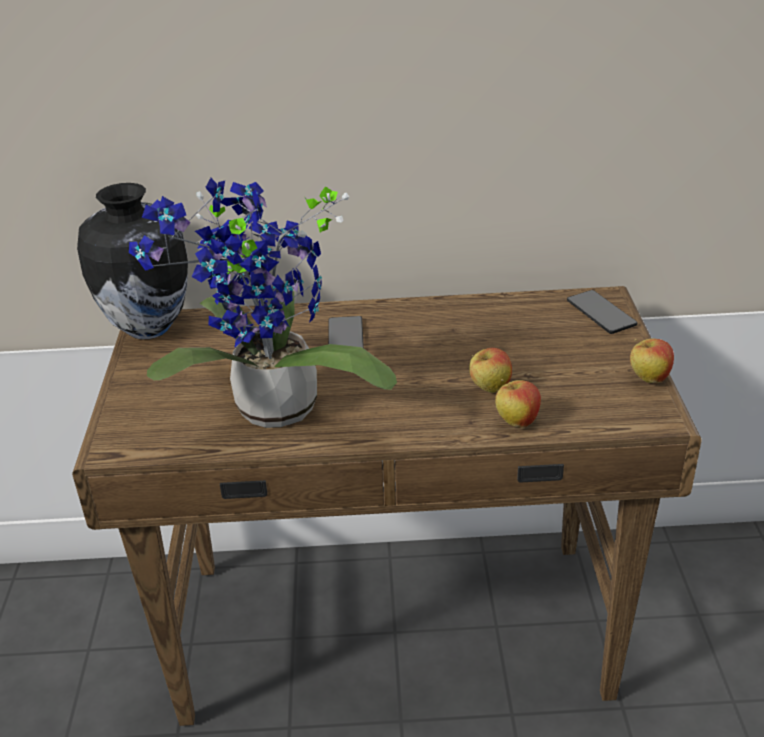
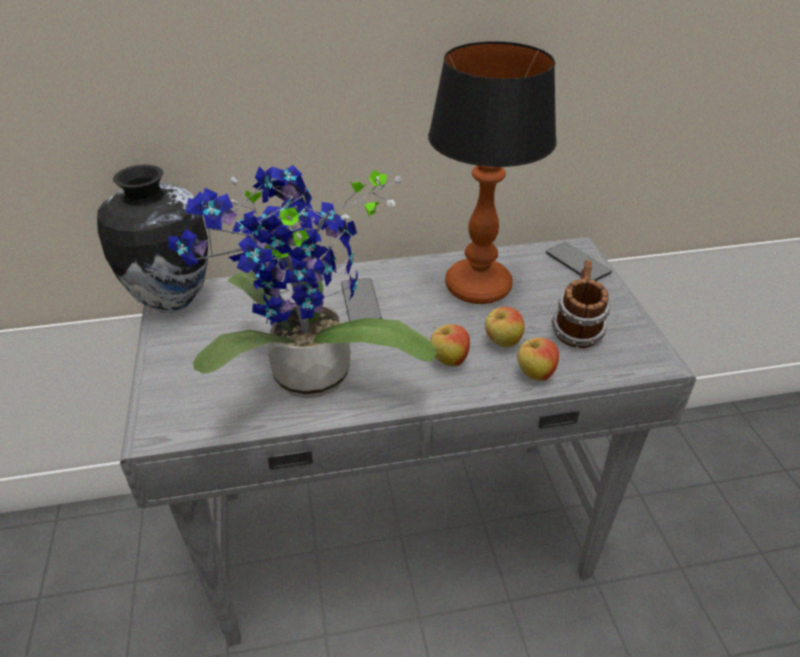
camera: 10 degrees left, 5 degrees up
brown console table [72,286,702,726] -> grey console table [120,237,696,646]
apple [630,339,674,383] -> apple moved to [430,324,470,367]
none -> table lamp [428,41,557,304]
none -> mug [551,260,610,348]

